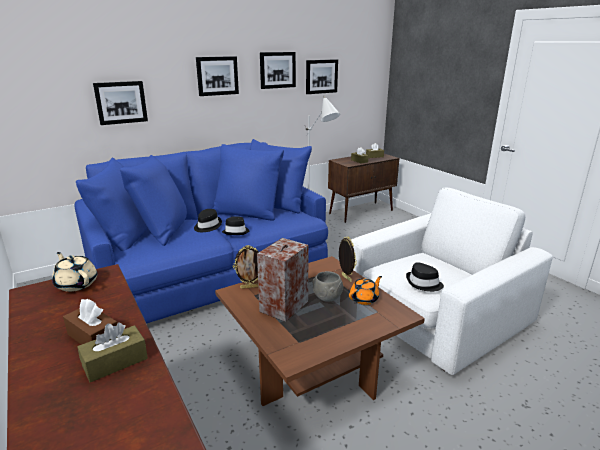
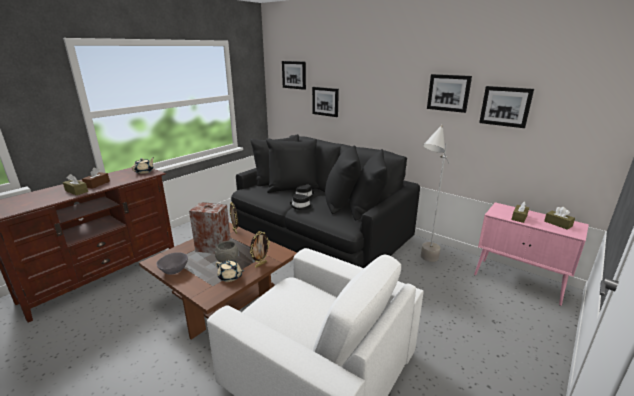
camera: 70 degrees right, 0 degrees up
blue sofa [75,139,328,324] -> black sofa [231,134,420,268]
picture [196,56,239,96] -> picture moved to [282,61,306,90]
brown cabinet [328,154,399,223] -> pink cabinet [474,202,589,306]
orange teapot [349,276,382,305] -> beige teapot [216,260,244,282]
black hat [406,262,444,292] -> none
none -> grey bowl [157,252,188,274]

